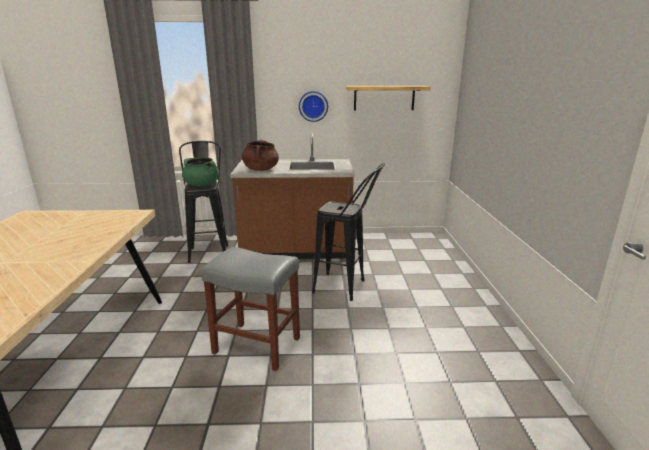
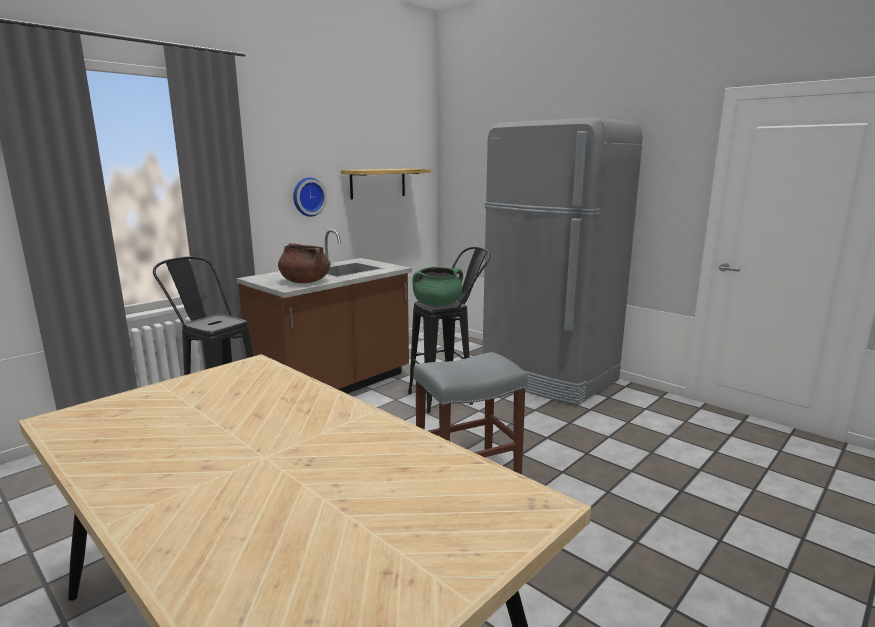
camera: 45 degrees left, 5 degrees down
green cooking pot [182,157,219,186] -> green cooking pot moved to [412,267,463,307]
none -> grey fridge [483,118,643,405]

